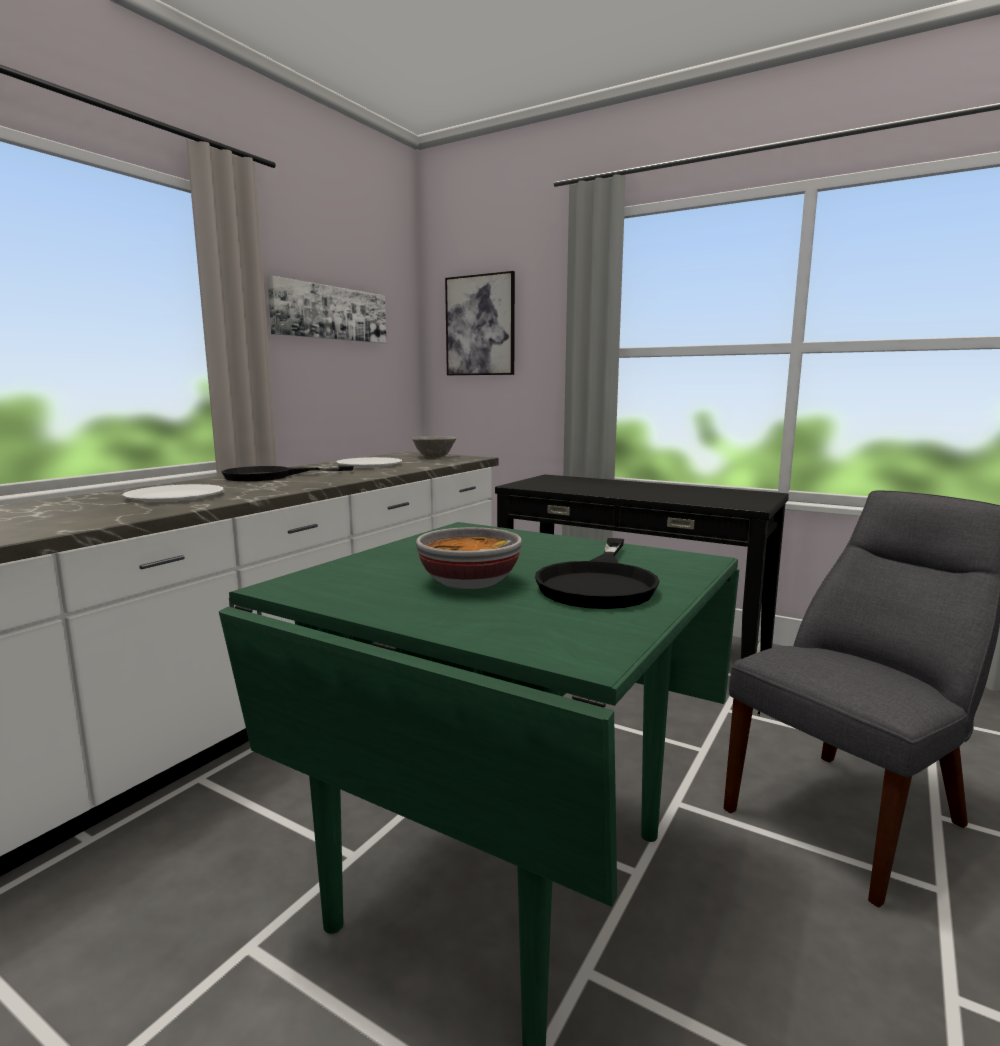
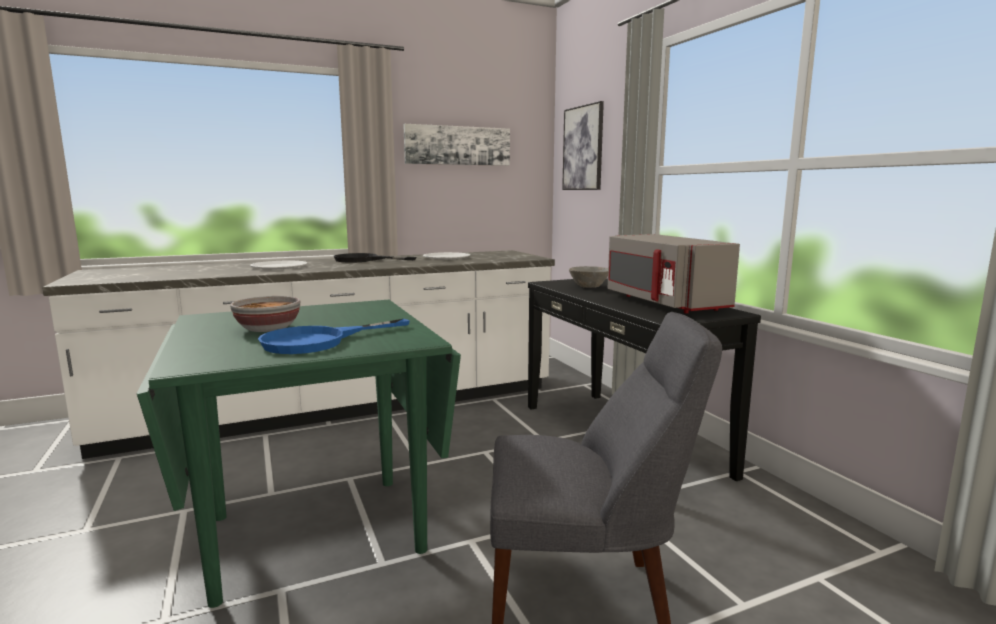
camera: 35 degrees right, 0 degrees up
grey bowl [412,436,457,458] -> grey bowl moved to [569,266,608,288]
black frying pan [535,538,660,609] -> blue frying pan [258,319,410,354]
none -> grey microwave [607,234,740,313]

